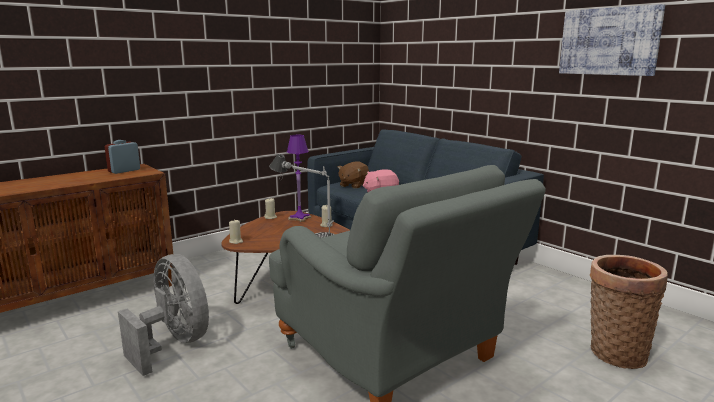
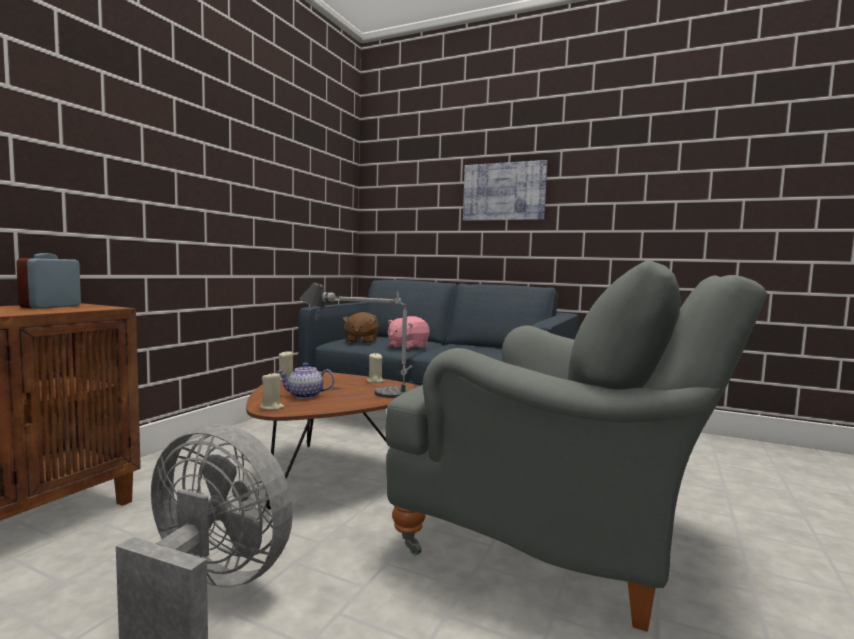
camera: 25 degrees left, 10 degrees down
purple table lamp [287,135,311,222] -> none
picture [559,4,665,76] -> picture moved to [463,160,547,221]
basket [590,255,668,369] -> none
none -> teapot [277,363,334,399]

